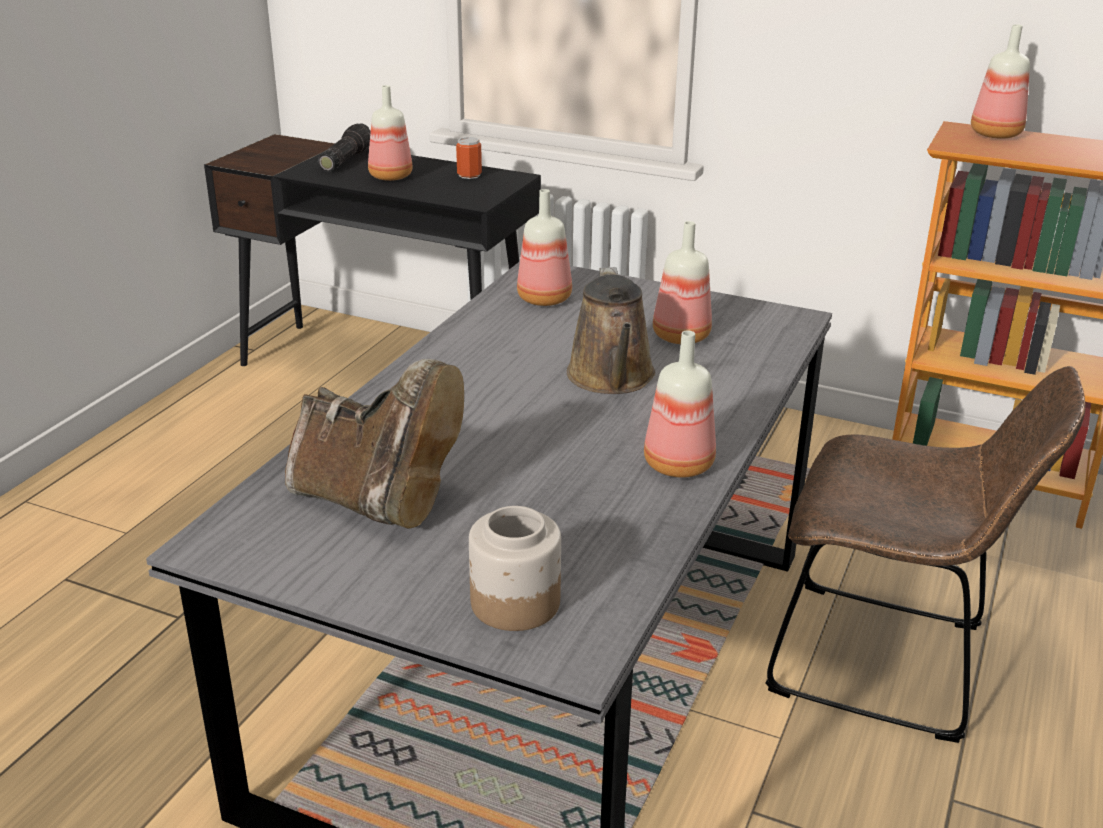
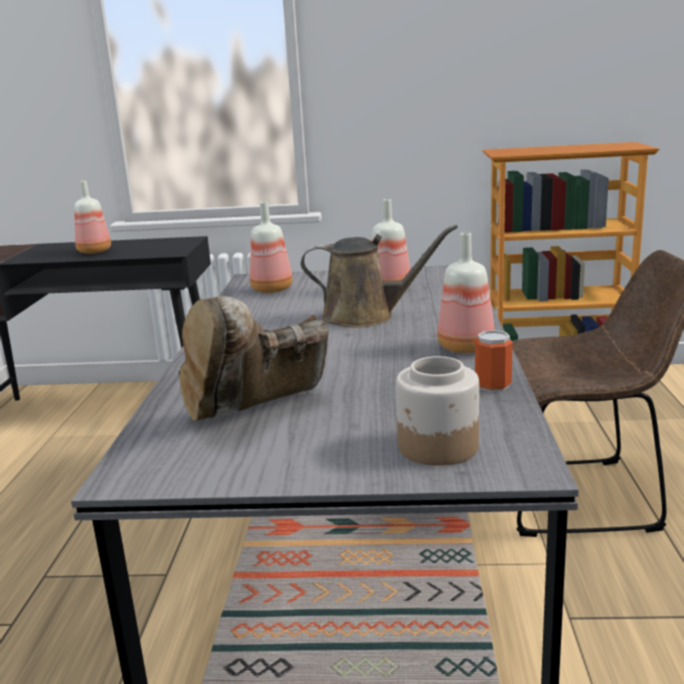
camera: 20 degrees left, 10 degrees down
brown boot [285,359,464,528] -> brown boot turned 135 degrees clockwise [179,296,329,421]
flashlight [318,123,371,172] -> none
can [456,137,482,179] -> can moved to [475,330,513,392]
brown watering can [567,267,655,394] -> brown watering can turned 60 degrees counterclockwise [301,224,458,328]
bottle [971,24,1030,139] -> none

